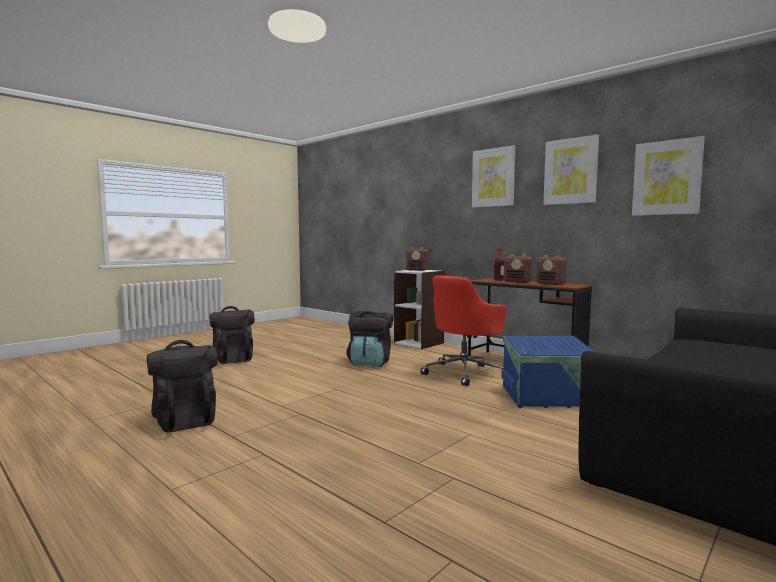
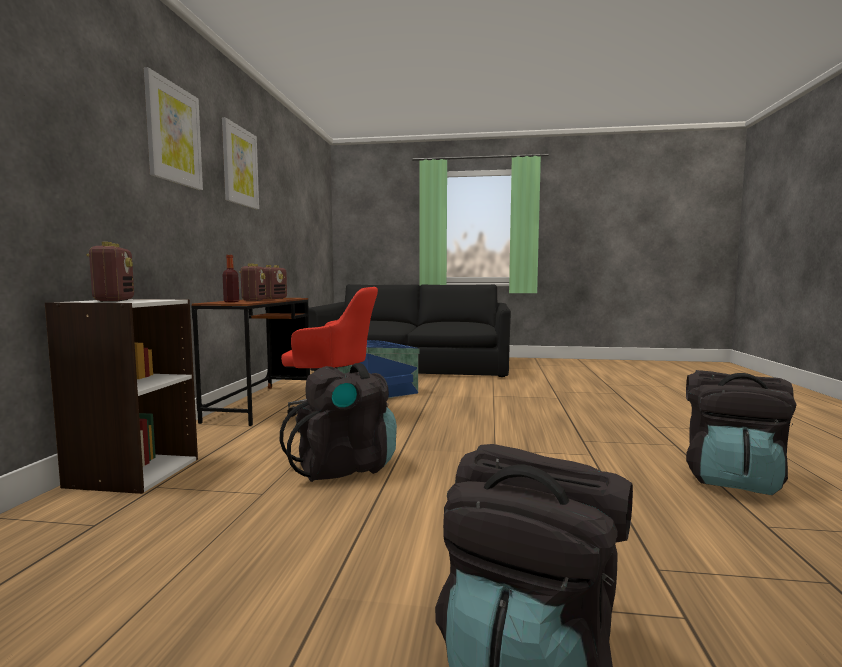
camera: 125 degrees left, 0 degrees up
picture [632,136,705,216] -> none

